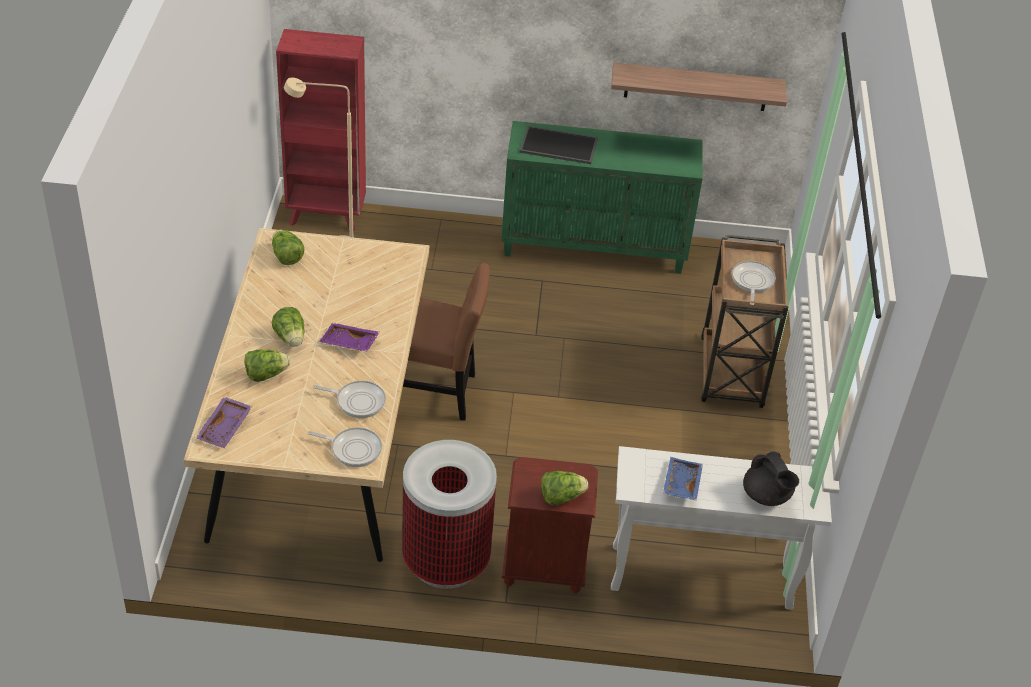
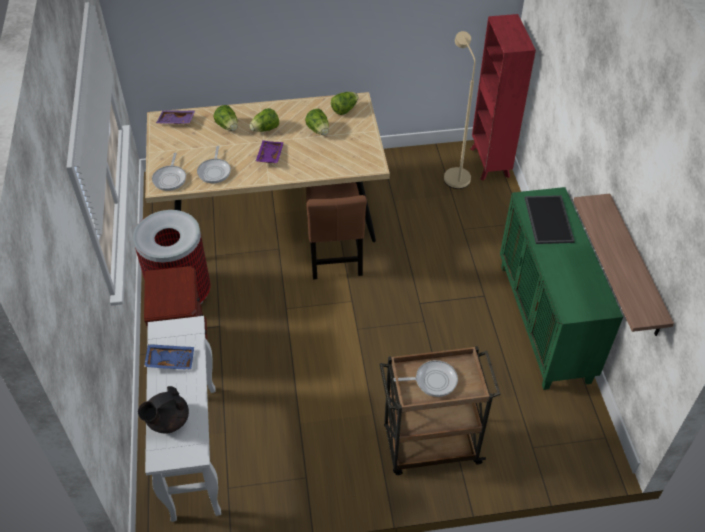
camera: 80 degrees right, 5 degrees up
lettuce [541,471,588,505] -> lettuce moved to [305,109,329,135]

